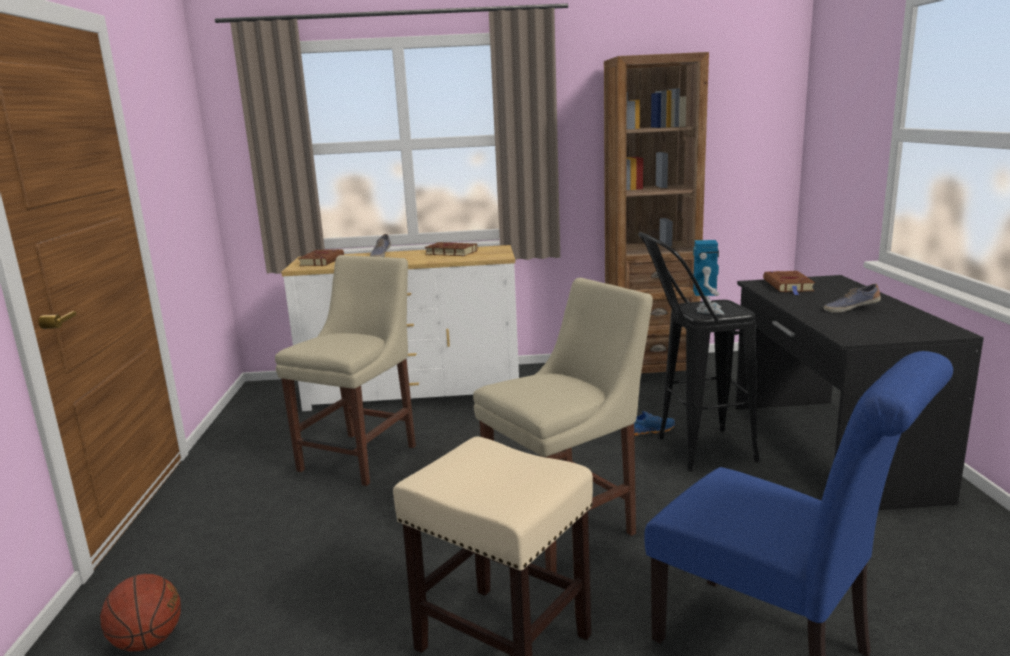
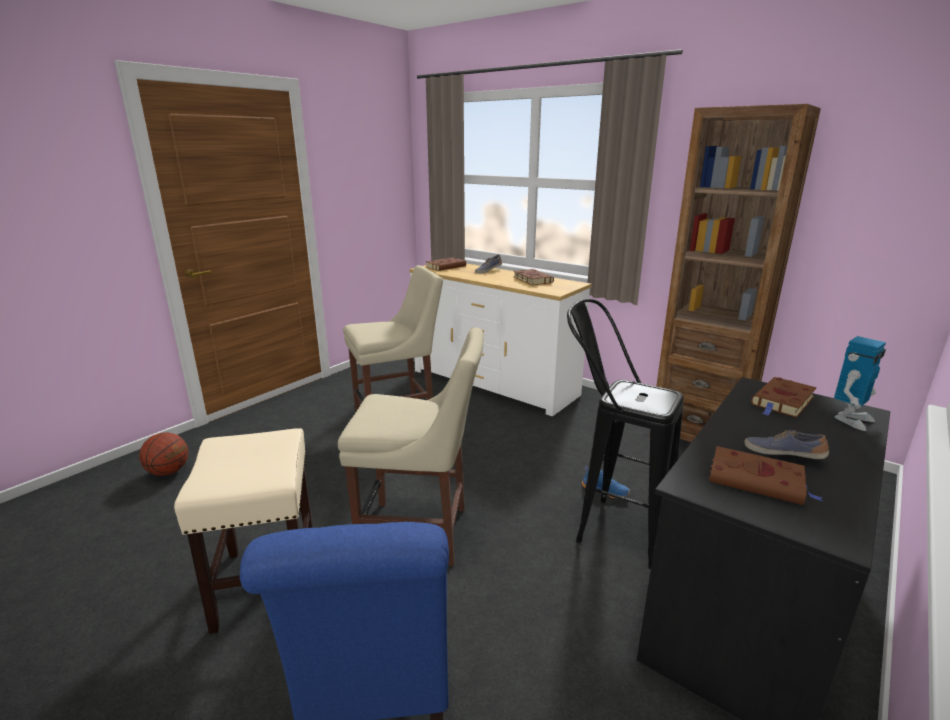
camera: 40 degrees right, 5 degrees up
toy robot [693,240,724,315] -> toy robot moved to [834,336,886,431]
none -> brown book [709,446,823,505]

